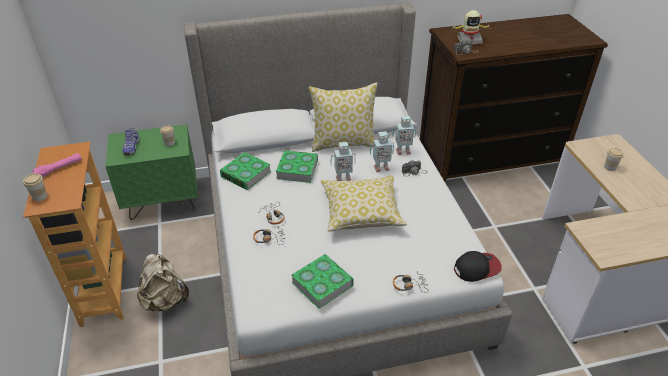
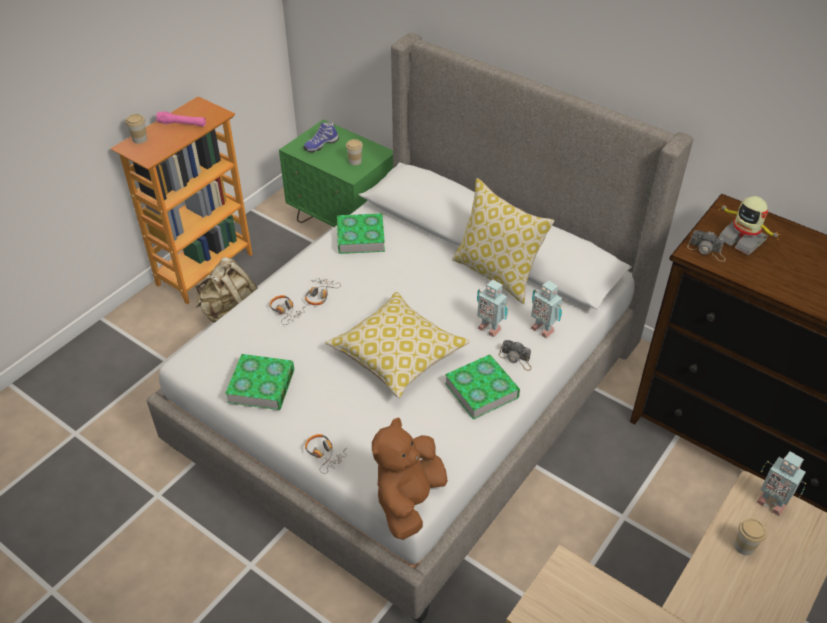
camera: 50 degrees right, 5 degrees up
book [276,150,318,183] -> book moved to [445,354,520,420]
toy robot [330,142,355,181] -> toy robot moved to [757,451,806,516]
cap [454,251,502,282] -> brown plush toy [372,418,448,540]

